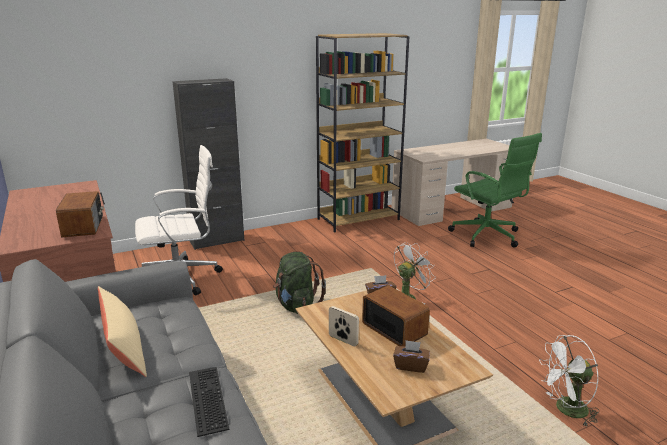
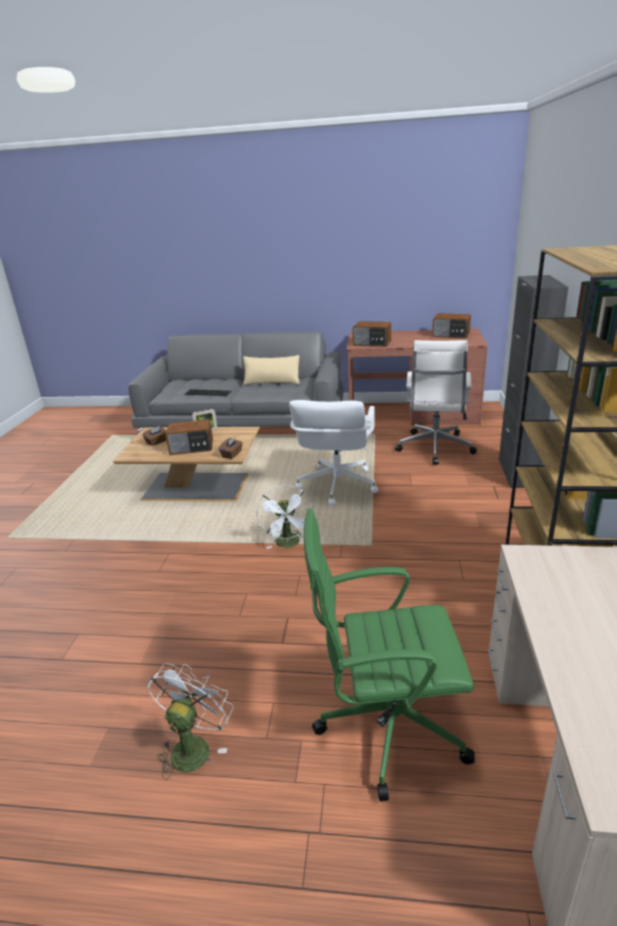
camera: 125 degrees right, 5 degrees up
green backpack [273,252,326,314] -> white office chair [289,400,378,506]
white fan [539,335,600,427] -> white fan moved to [148,663,233,780]
none -> radio [432,313,471,339]

